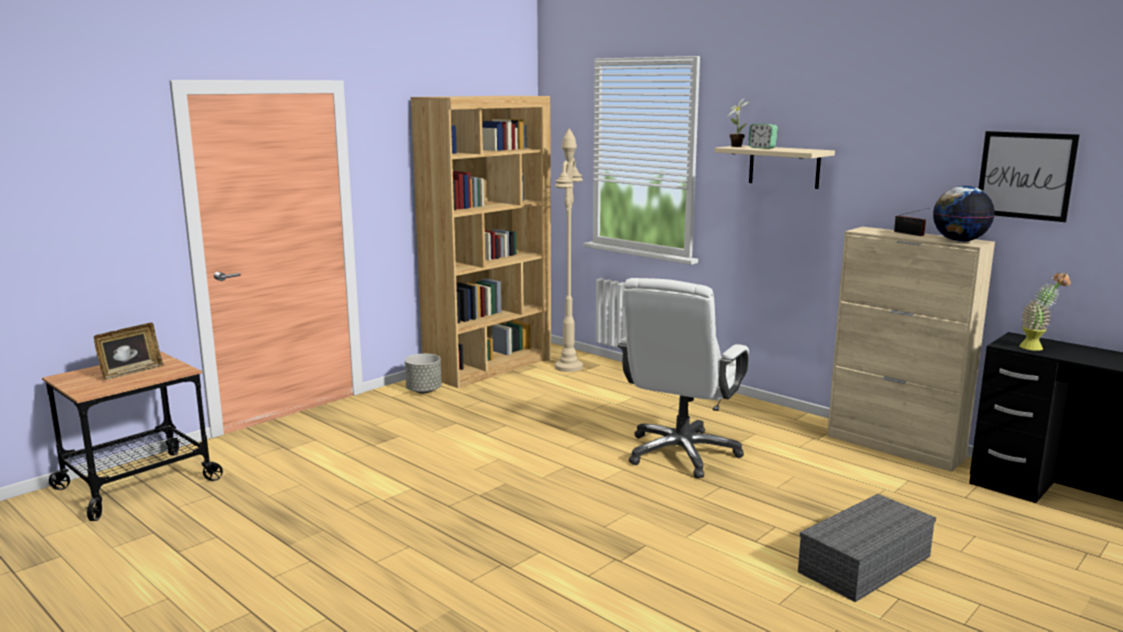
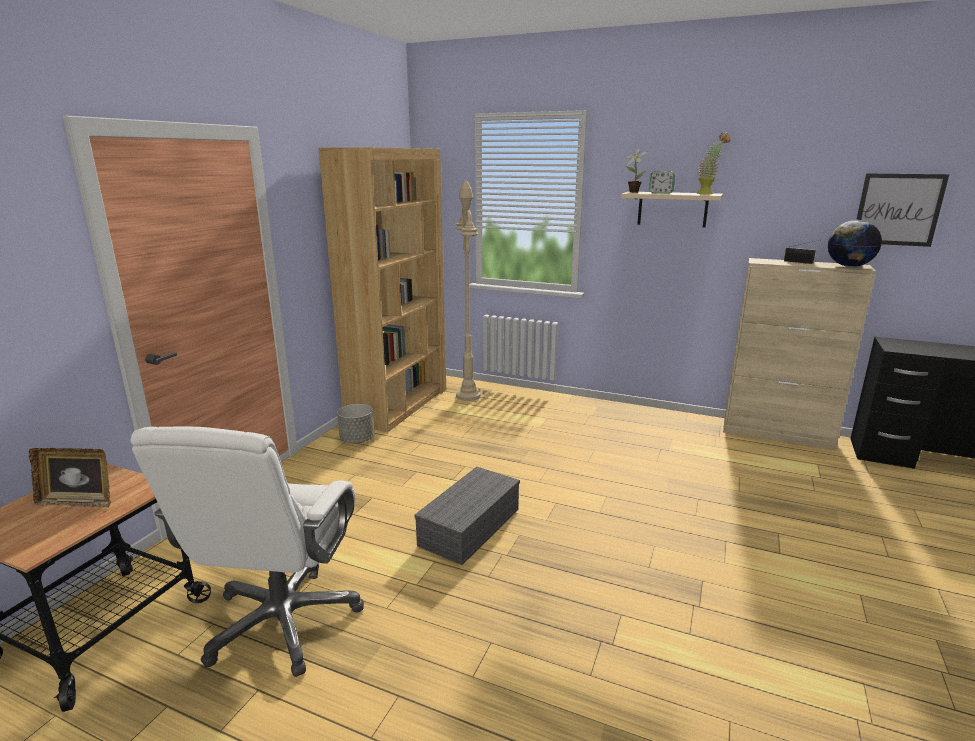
camera: 20 degrees left, 5 degrees up
picture frame [94,323,164,380] -> picture frame turned 75 degrees clockwise [29,448,111,508]
white office chair [617,278,749,478] -> white office chair moved to [131,427,364,677]
grey storage box [798,494,936,602] -> grey storage box moved to [415,467,520,565]
potted plant [1019,272,1070,351] -> potted plant moved to [697,132,730,194]

